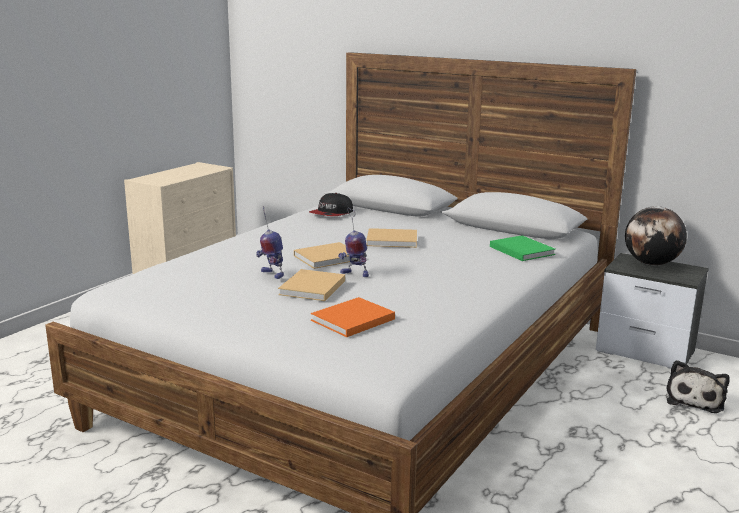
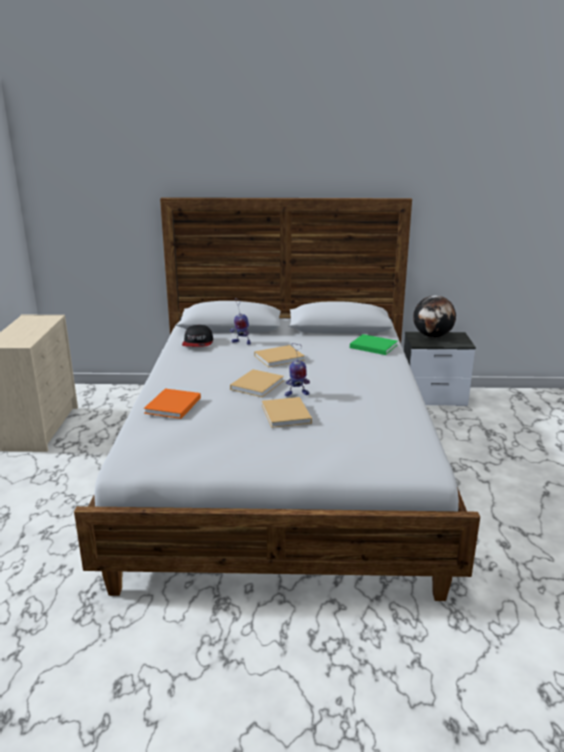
camera: 30 degrees left, 5 degrees up
toy robot [256,206,284,279] -> toy robot moved to [230,299,251,345]
orange book [311,297,395,337] -> orange book moved to [144,389,201,419]
plush toy [666,360,730,413] -> none

